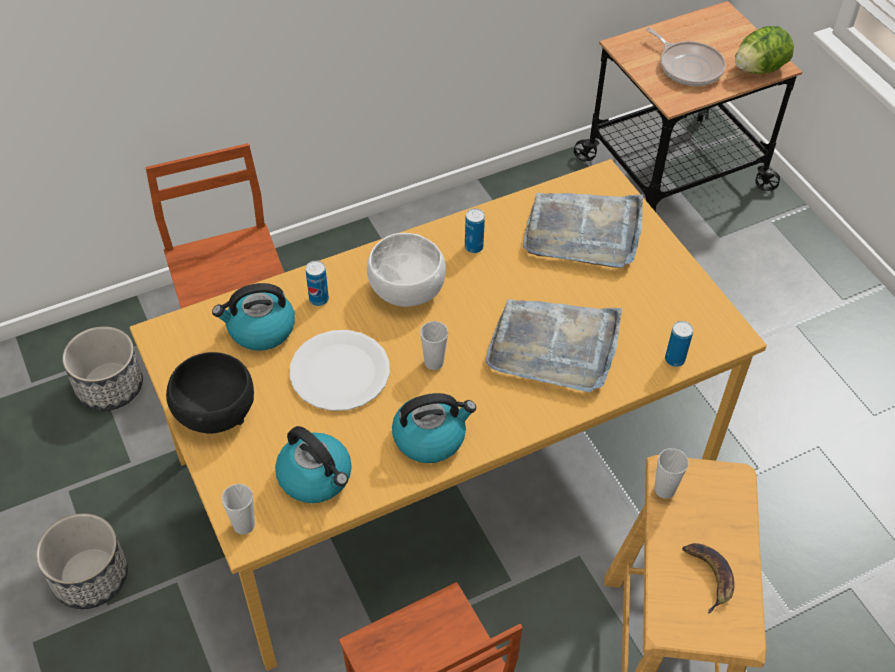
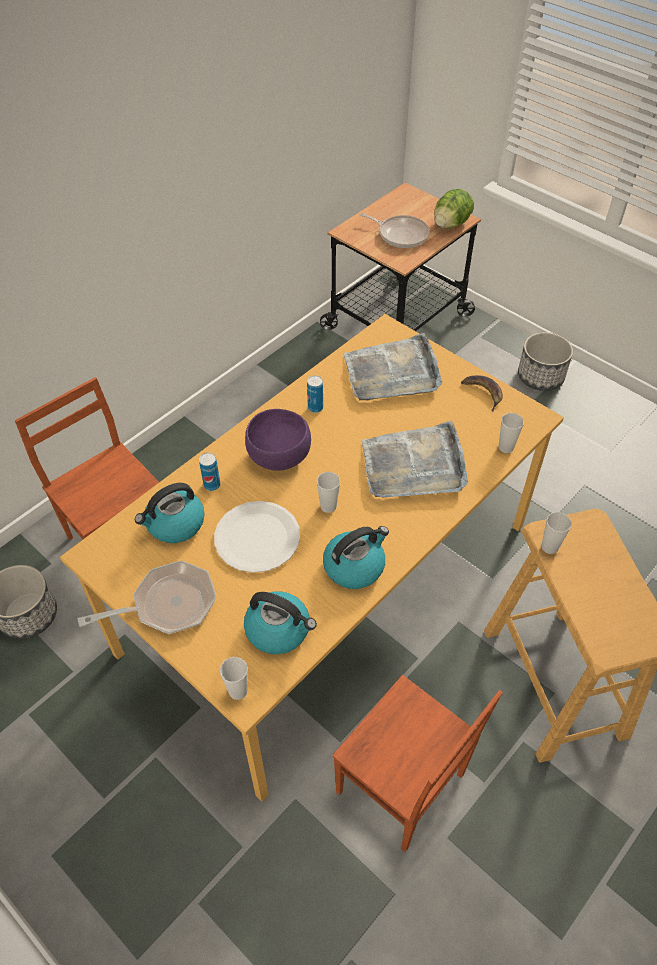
camera: 20 degrees left, 0 degrees up
planter [36,513,128,609] -> planter moved to [518,332,573,391]
black bowl [166,352,254,434] -> frying pan [78,561,216,634]
white bowl [367,233,446,307] -> purple bowl [245,409,311,471]
can [665,321,693,367] -> cup [499,413,524,453]
banana [682,543,734,614] -> banana moved to [461,375,503,412]

